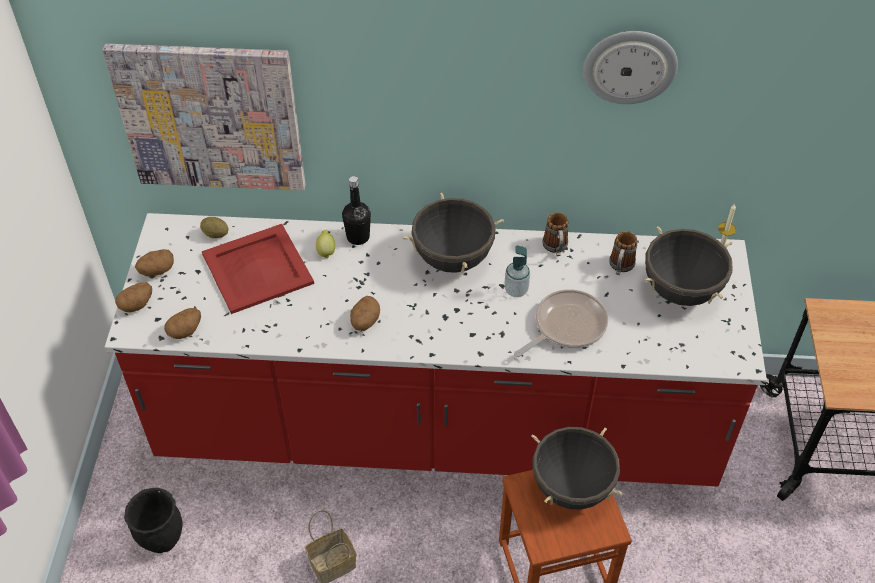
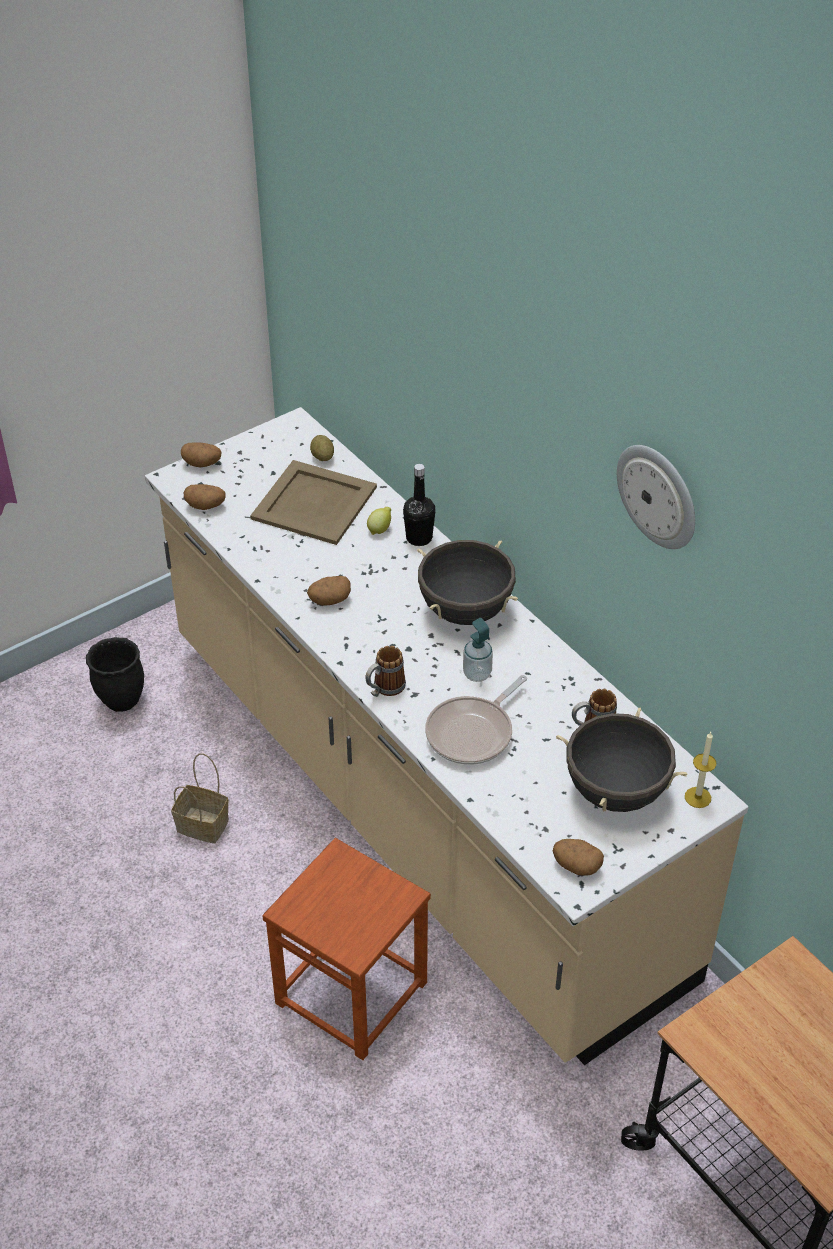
camera: 50 degrees right, 5 degrees down
picture [102,44,305,191] -> none
red counter [105,213,767,486] -> beige counter [145,407,749,1065]
potato [135,249,174,277] -> potato moved to [553,839,604,876]
red tray [202,224,314,314] -> beige tray [250,460,377,545]
frying pan [514,289,608,357] -> frying pan turned 120 degrees clockwise [425,675,527,765]
black cooking pot [531,427,623,510] -> none
mug [542,212,569,256] -> mug moved to [365,646,406,696]

